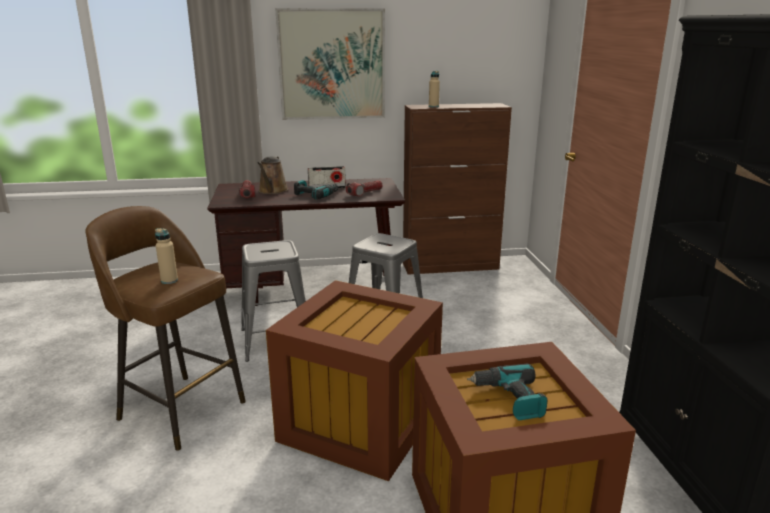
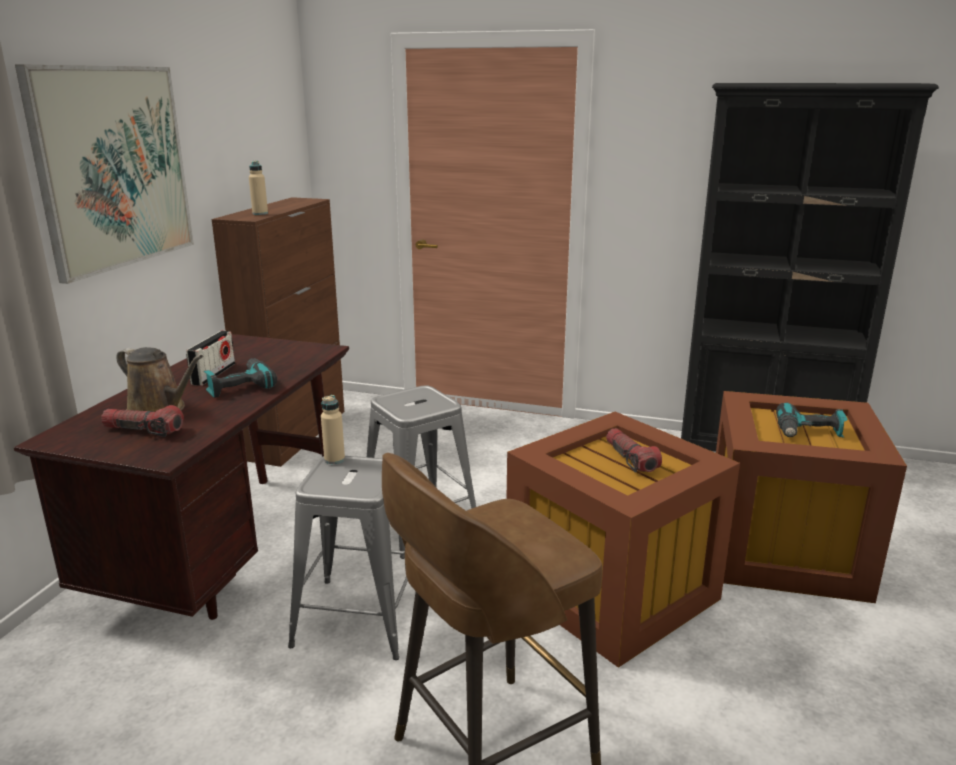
camera: 65 degrees left, 0 degrees up
beige bottle [155,228,178,284] -> beige bottle moved to [321,395,345,464]
flashlight [346,180,383,197] -> flashlight moved to [606,428,662,473]

